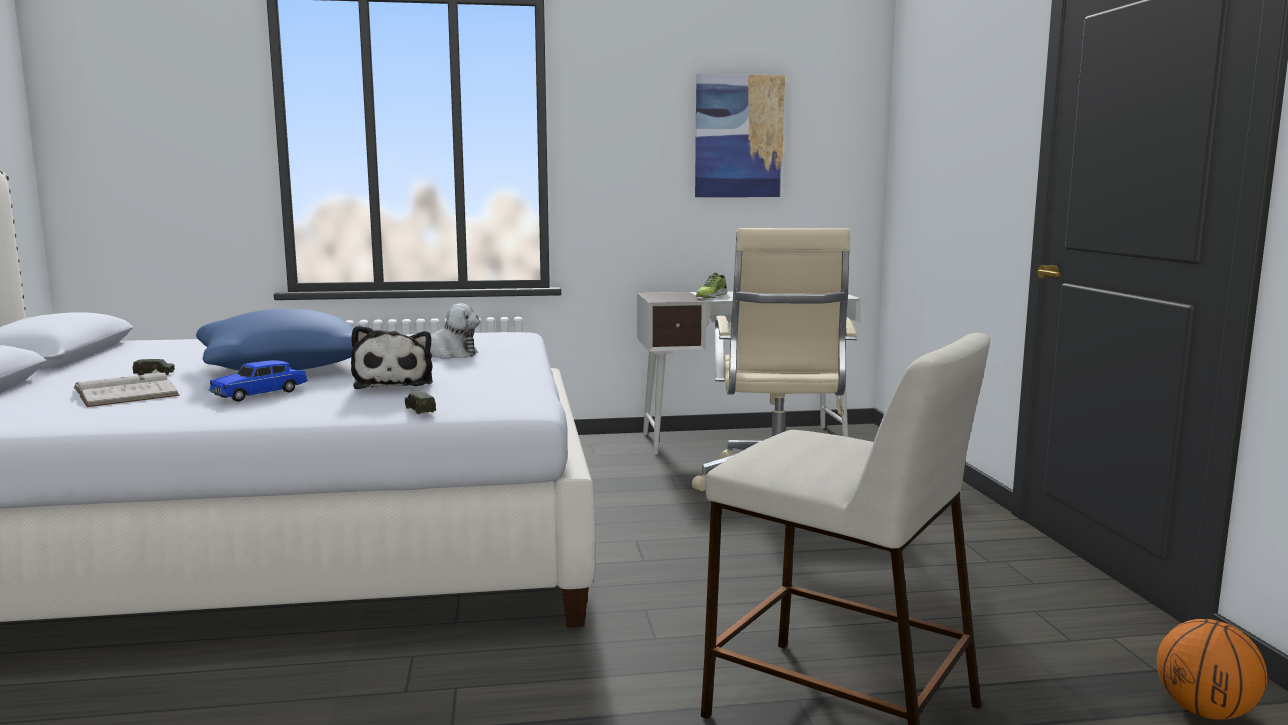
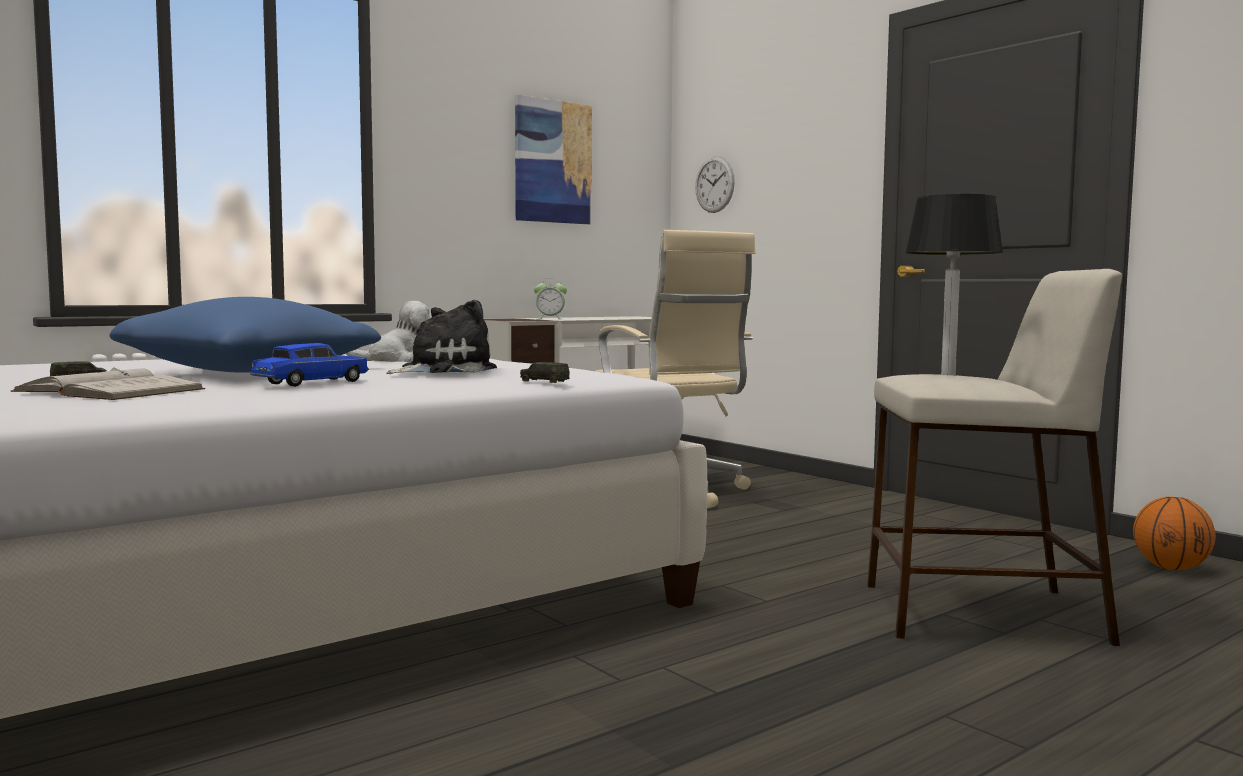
camera: 30 degrees left, 5 degrees down
blue toy car [209,360,308,402] -> blue toy car turned 150 degrees counterclockwise [250,343,369,387]
plush toy [351,325,433,389] -> plush toy turned 90 degrees counterclockwise [386,299,497,374]
shoe [696,272,727,298] -> alarm clock [534,279,567,319]
none -> wall clock [695,156,735,213]
none -> table lamp [905,194,1003,375]

